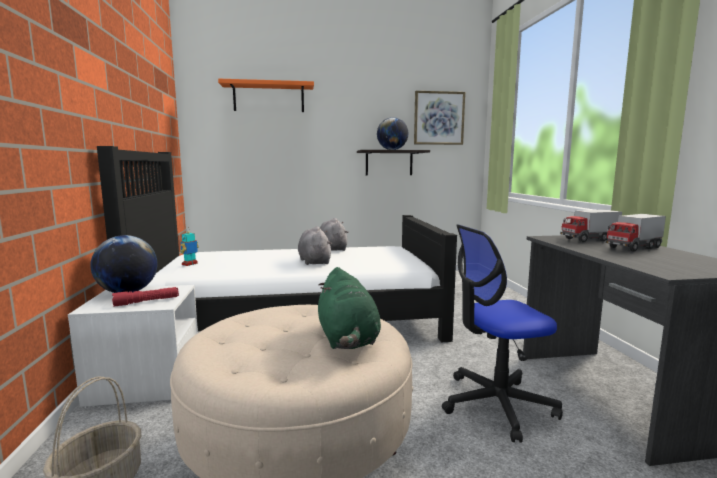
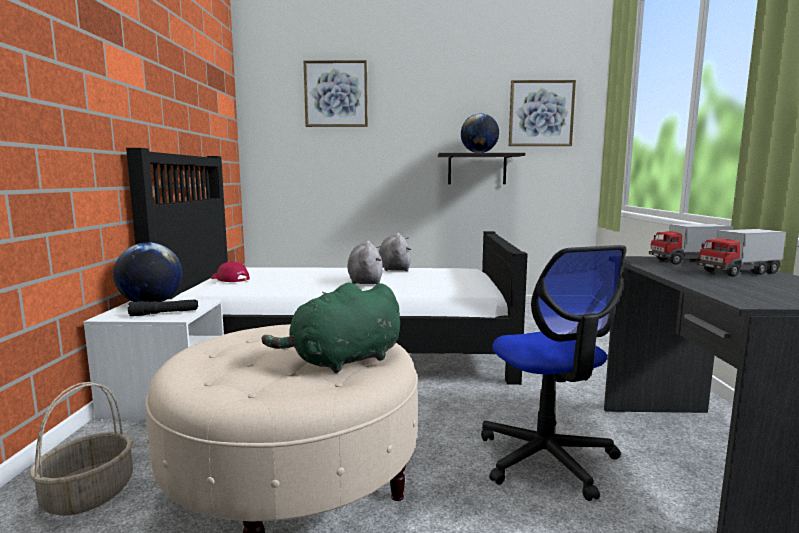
camera: 10 degrees right, 0 degrees up
red flashlight [112,287,179,307] -> black flashlight [128,299,198,316]
toy robot [180,228,199,266] -> red cap [211,261,250,282]
orange shelf [218,79,314,112] -> picture [303,60,368,127]
green plush toy [318,267,381,349] -> green plush toy turned 60 degrees clockwise [261,282,400,373]
office chair [442,225,563,443] -> office chair turned 105 degrees counterclockwise [481,245,627,501]

